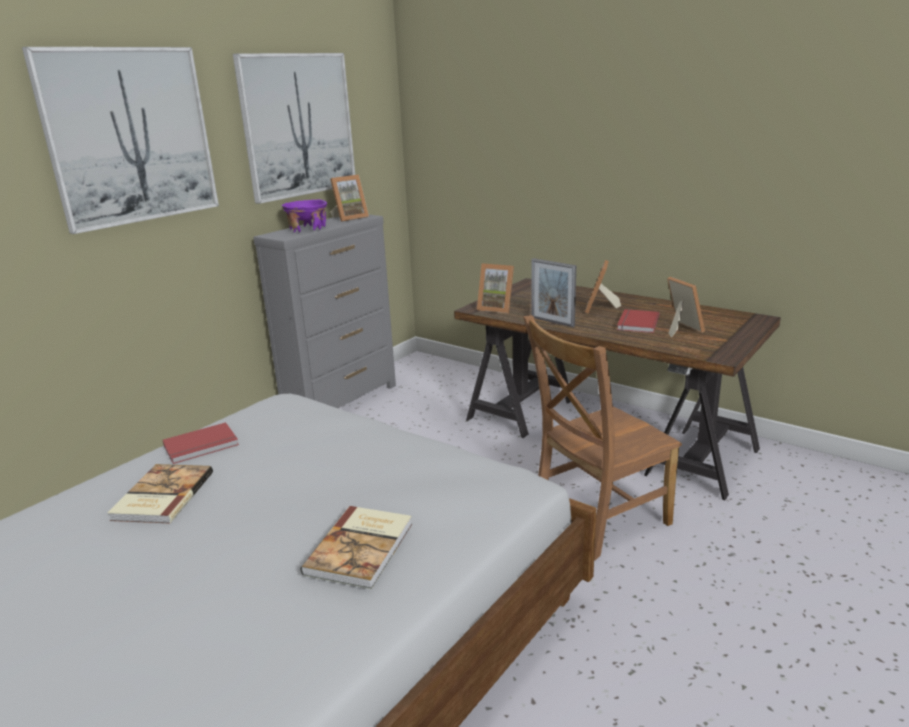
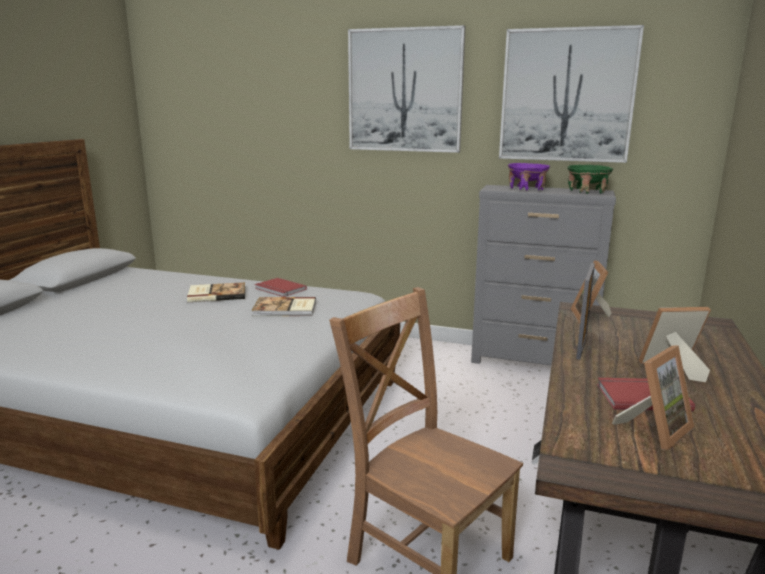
camera: 70 degrees right, 5 degrees down
book [301,506,412,589] -> book moved to [252,297,316,316]
picture frame [330,175,369,222] -> green bowl [567,165,613,194]

